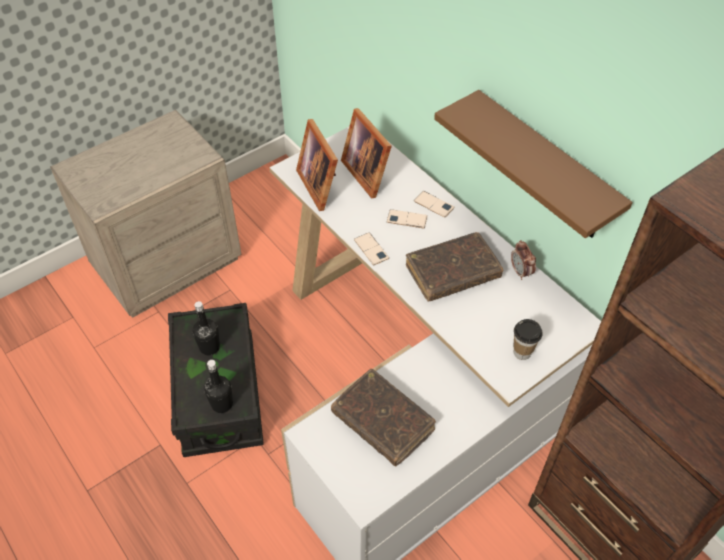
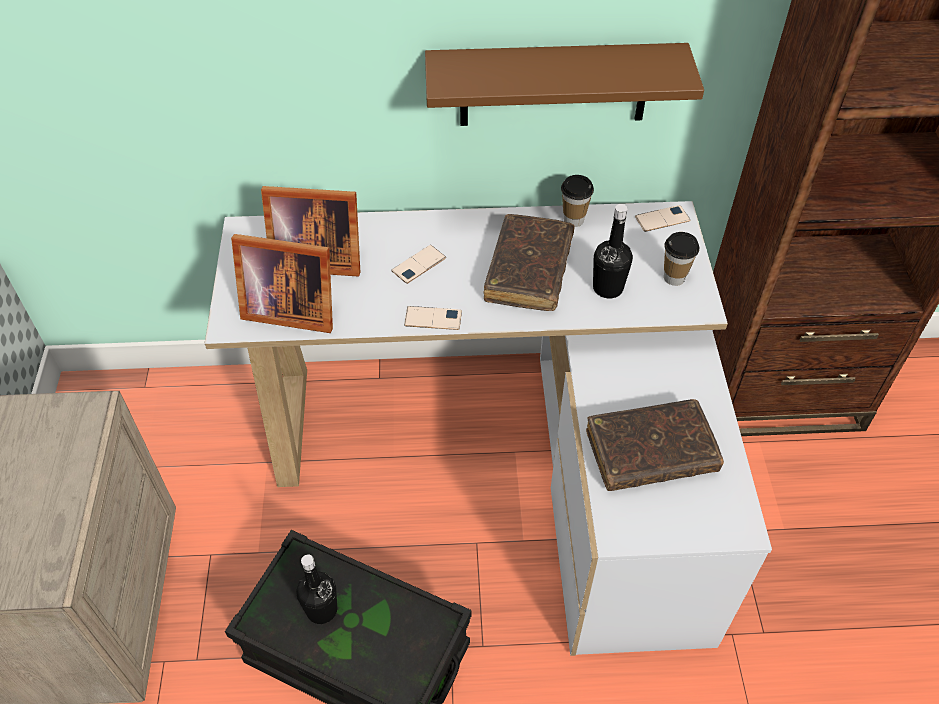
camera: 55 degrees left, 0 degrees up
black bottle [204,360,233,413] -> black bottle moved to [593,204,633,298]
phone [414,191,455,218] -> phone moved to [635,205,690,232]
alarm clock [511,240,536,280] -> cup [561,175,594,227]

